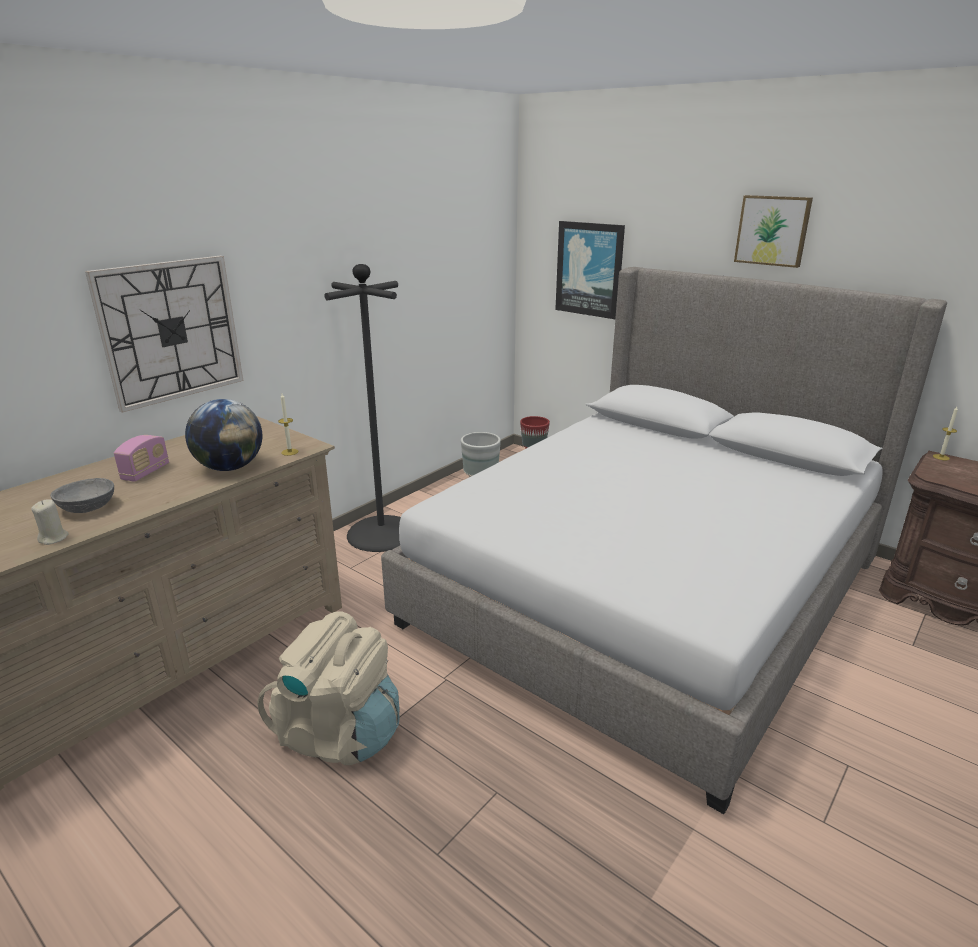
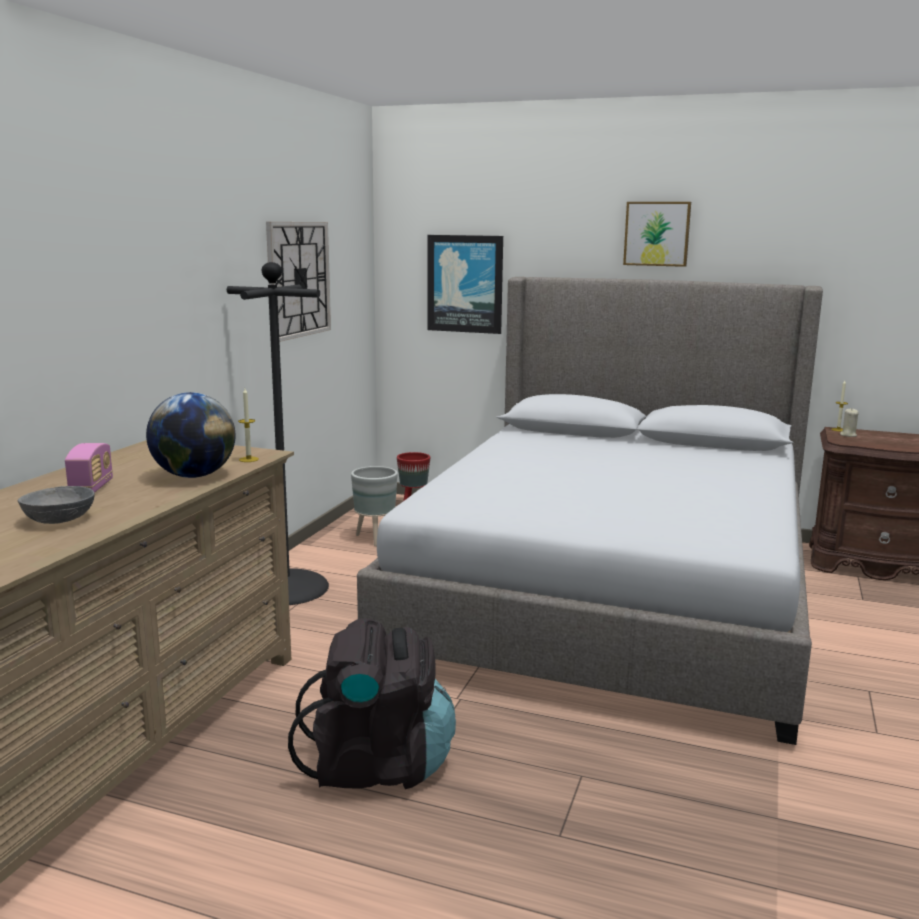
camera: 20 degrees left, 10 degrees down
beige candle [31,499,69,545] -> beige candle moved to [840,409,858,437]
wall clock [85,256,243,413] -> wall clock moved to [266,222,331,342]
beige backpack [257,611,399,765] -> black backpack [288,618,456,789]

